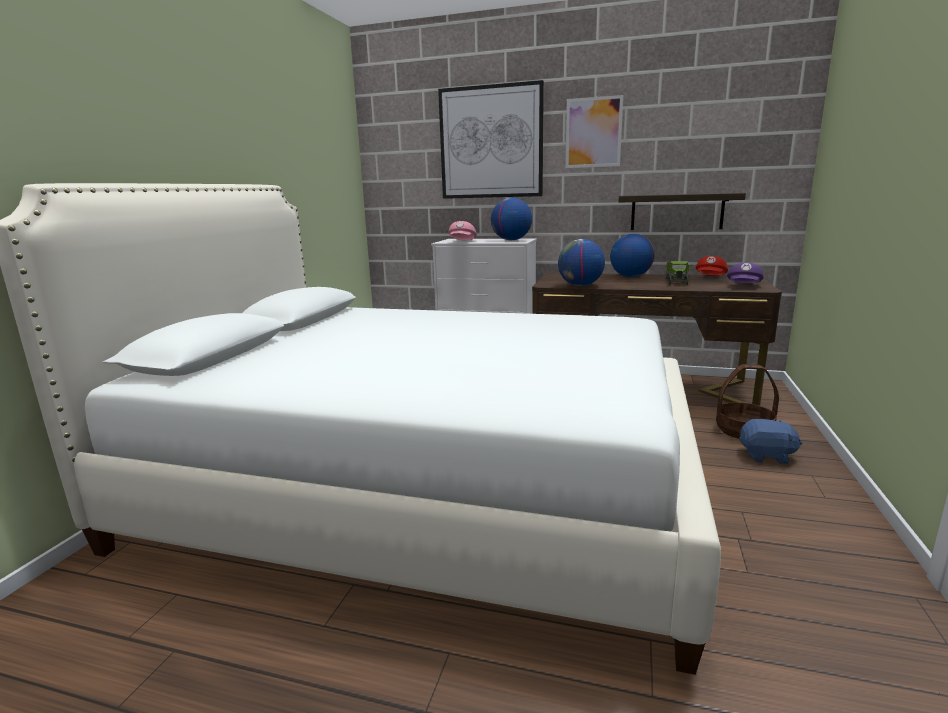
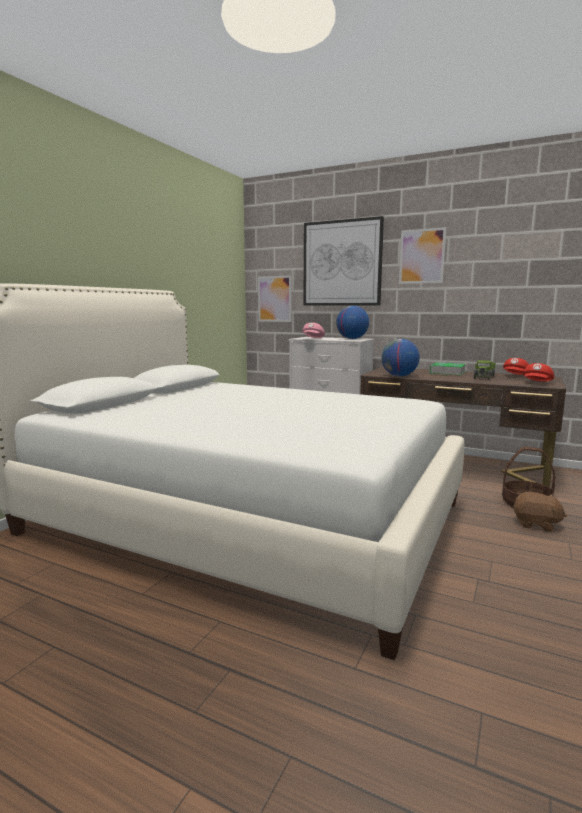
camera: 10 degrees right, 5 degrees down
globe [610,234,655,277] -> book [429,362,466,375]
shelf [619,193,746,230] -> none
purple cap [727,262,764,284] -> red cap [523,363,554,382]
blue plush toy [739,419,802,464] -> brown plush toy [512,492,567,532]
none -> picture [258,275,291,322]

